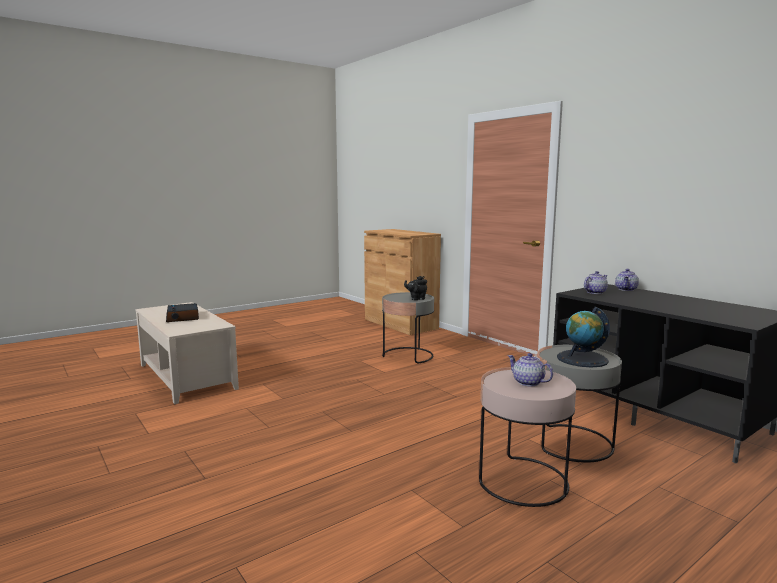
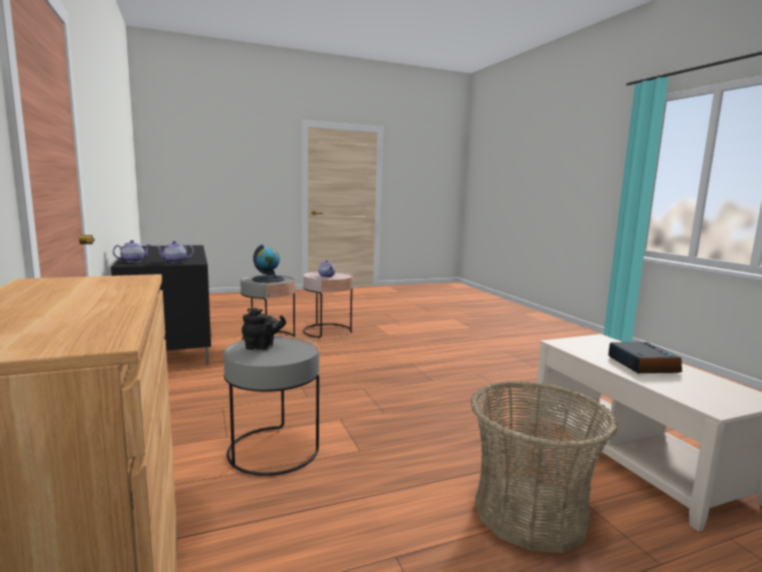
camera: 165 degrees left, 0 degrees up
none -> basket [470,381,618,553]

